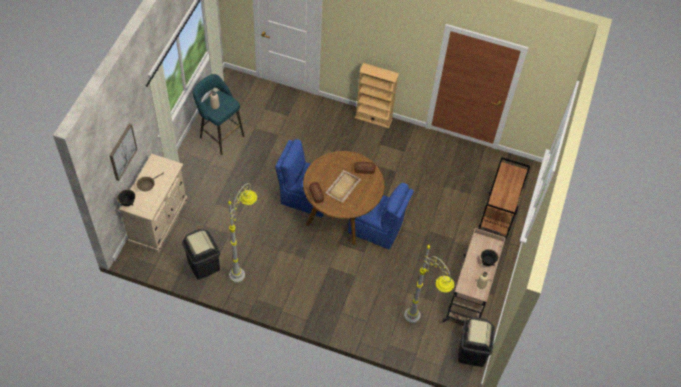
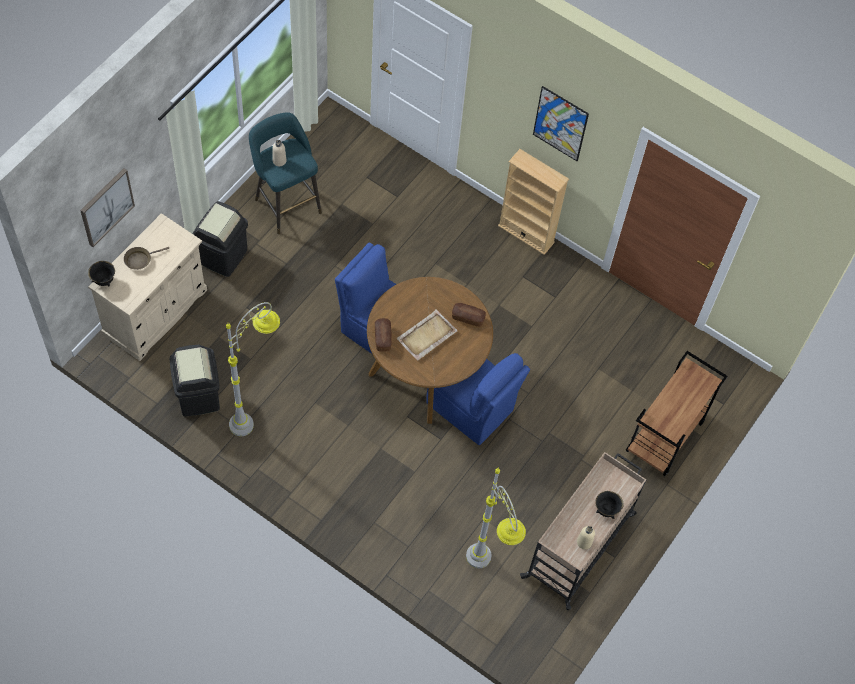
camera: 15 degrees right, 5 degrees up
black trash can [458,317,495,367] -> black trash can moved to [192,201,248,277]
none -> picture [533,86,589,161]

